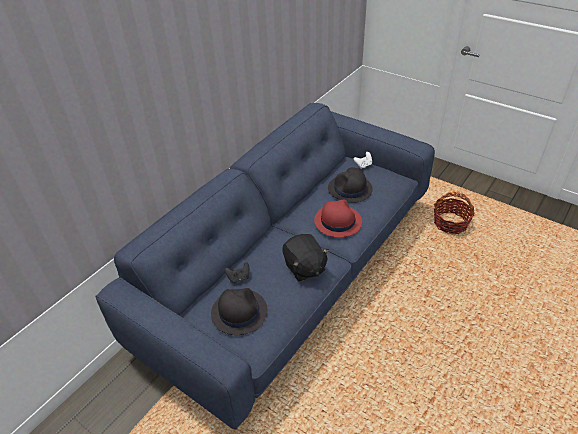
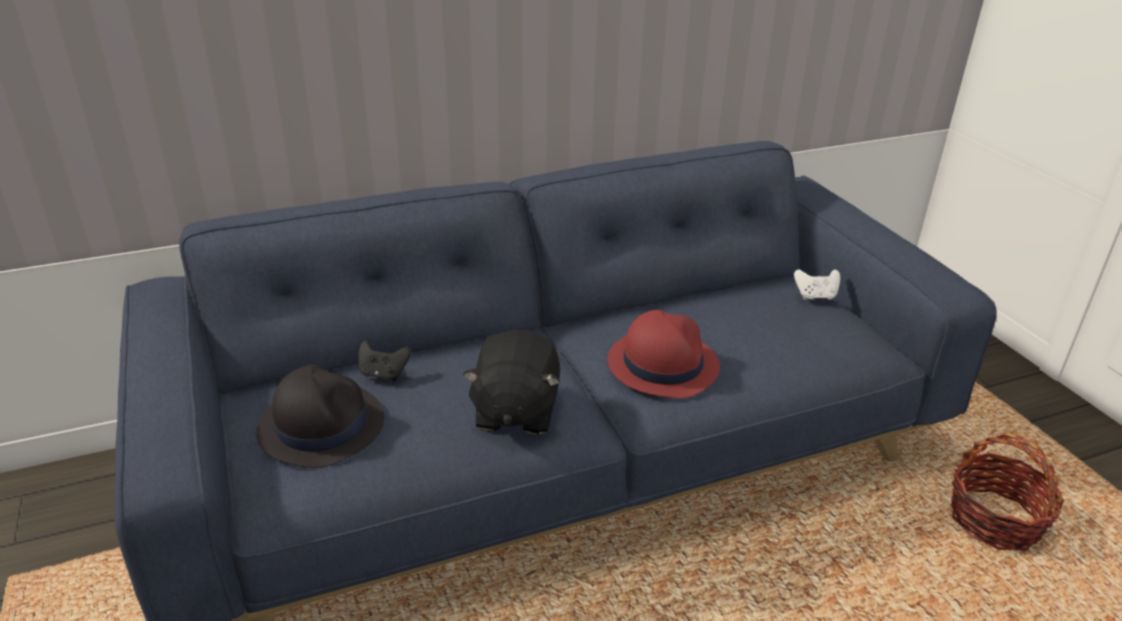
camera: 30 degrees right, 10 degrees down
black hat [328,167,373,203] -> none

